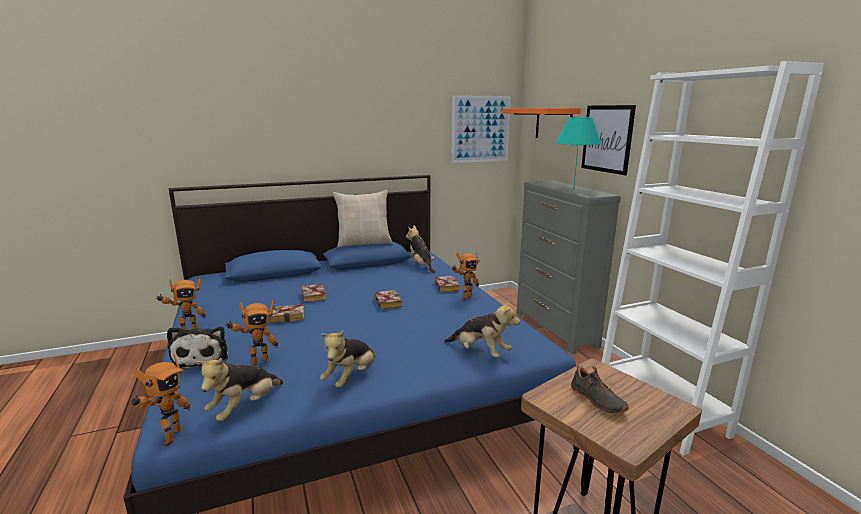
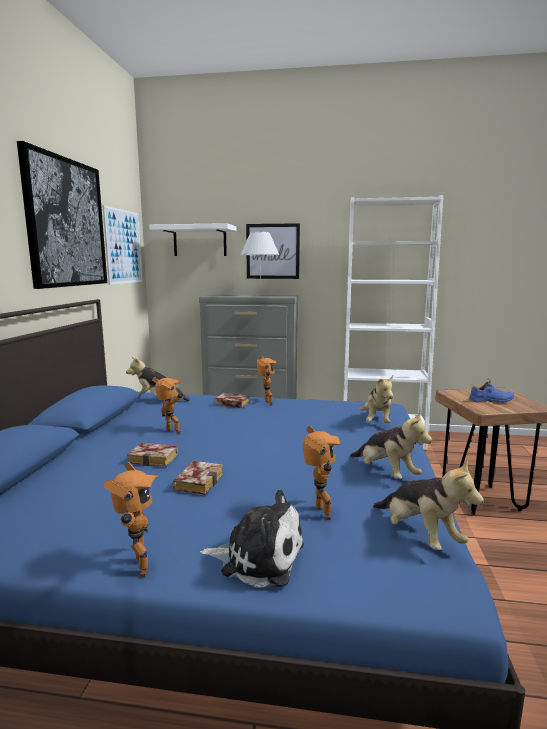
camera: 60 degrees left, 5 degrees down
toy robot [131,354,190,447] -> toy robot moved to [152,377,183,434]
beige pillow [333,190,393,248] -> none
book [374,290,402,310] -> none
plush toy [444,299,520,357] -> plush toy turned 120 degrees clockwise [359,376,393,423]
orange shelf [502,108,581,138] -> white shelf [149,223,236,256]
turquoise table lamp [555,117,602,190] -> white table lamp [241,232,279,296]
black shoe [571,363,629,414] -> blue shoe [469,378,514,403]
none -> picture [17,141,107,289]

